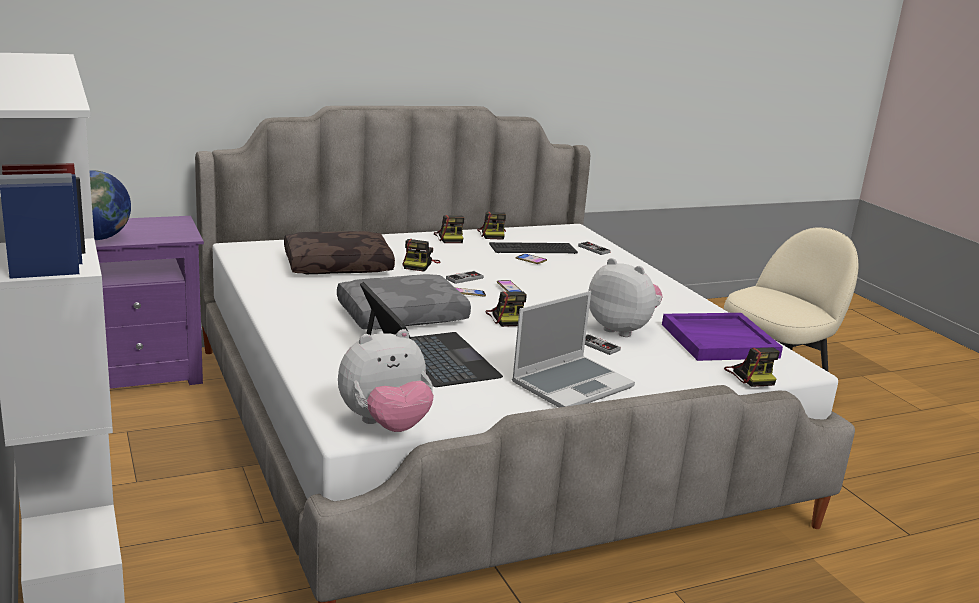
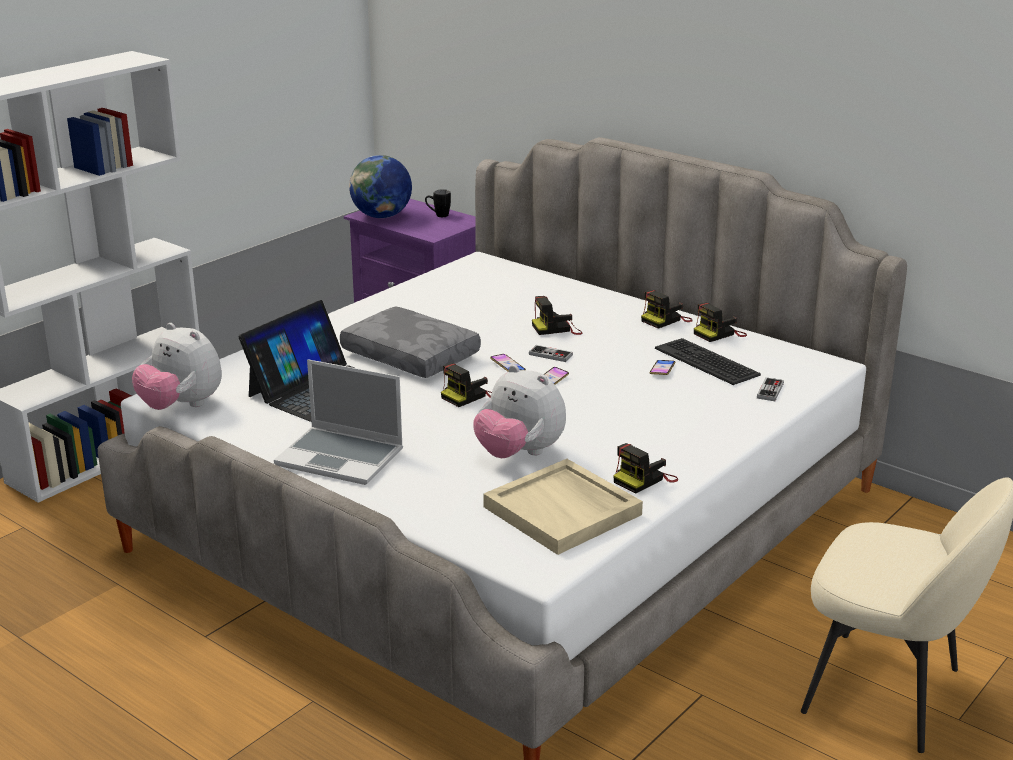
camera: 65 degrees right, 5 degrees up
brown pillow [284,231,395,274] -> none
game controller [585,334,621,355] -> none
plush toy [588,258,663,337] -> plush toy turned 120 degrees clockwise [473,365,566,458]
purple tray [662,313,783,361] -> beige tray [483,459,643,555]
camera [724,347,780,387] -> camera moved to [613,443,678,494]
none -> black mug [425,189,451,217]

